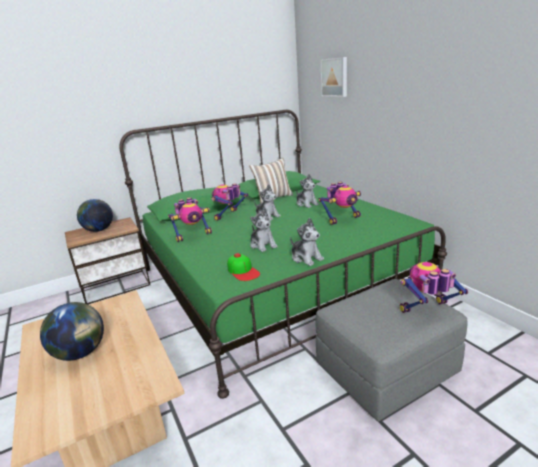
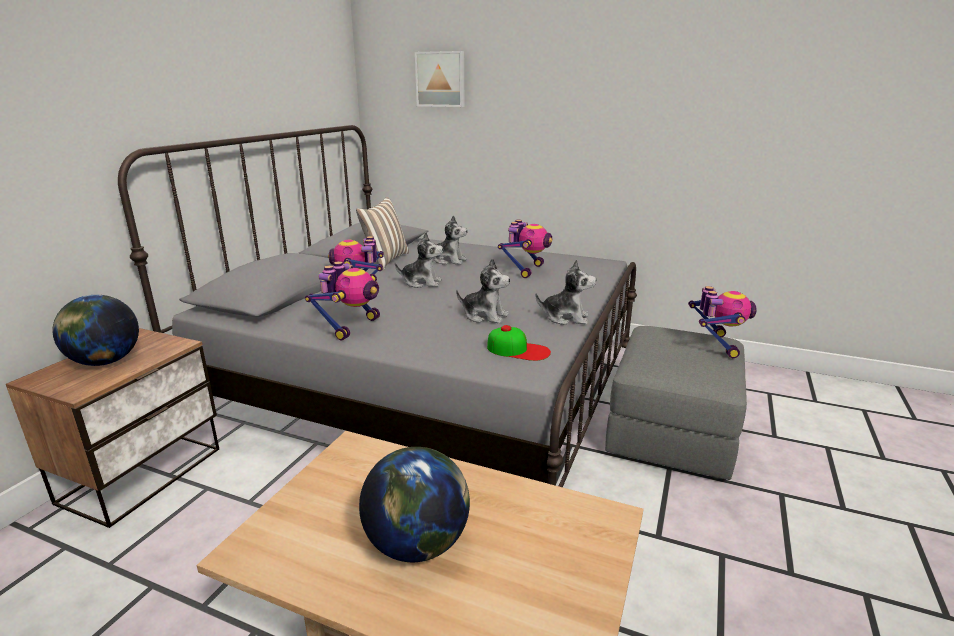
camera: 40 degrees left, 0 degrees up
green bed [119,110,447,399] -> grey bed [118,125,637,487]
toy robot [400,262,468,313] -> toy robot turned 150 degrees clockwise [688,286,757,358]

